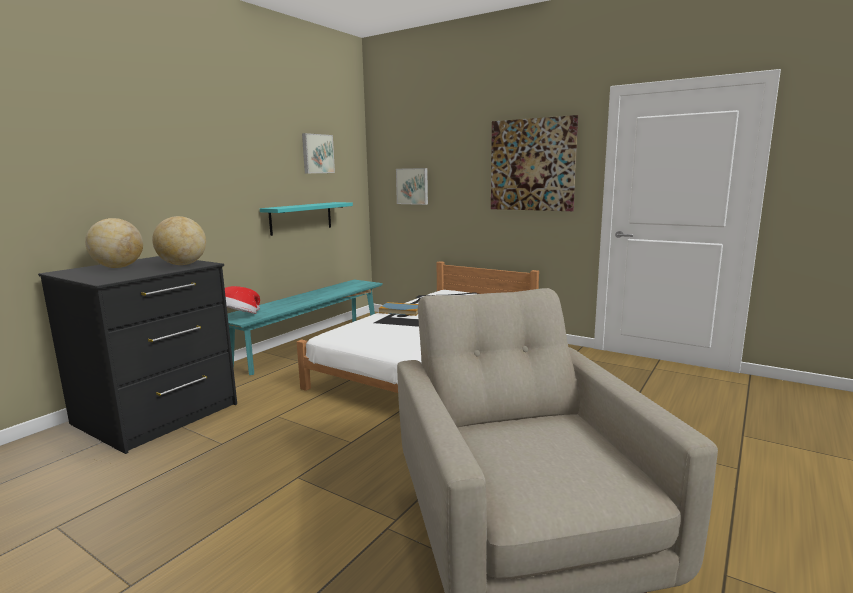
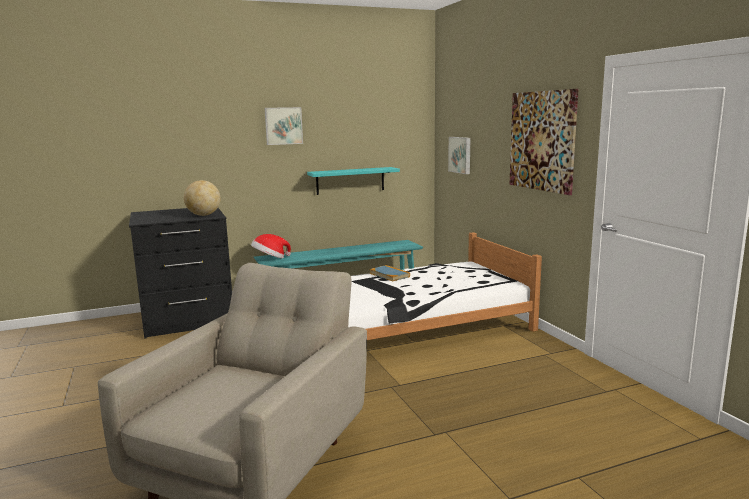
camera: 35 degrees right, 0 degrees up
globe [85,218,143,268] -> none
picture [302,133,335,173] -> picture moved to [265,107,303,145]

